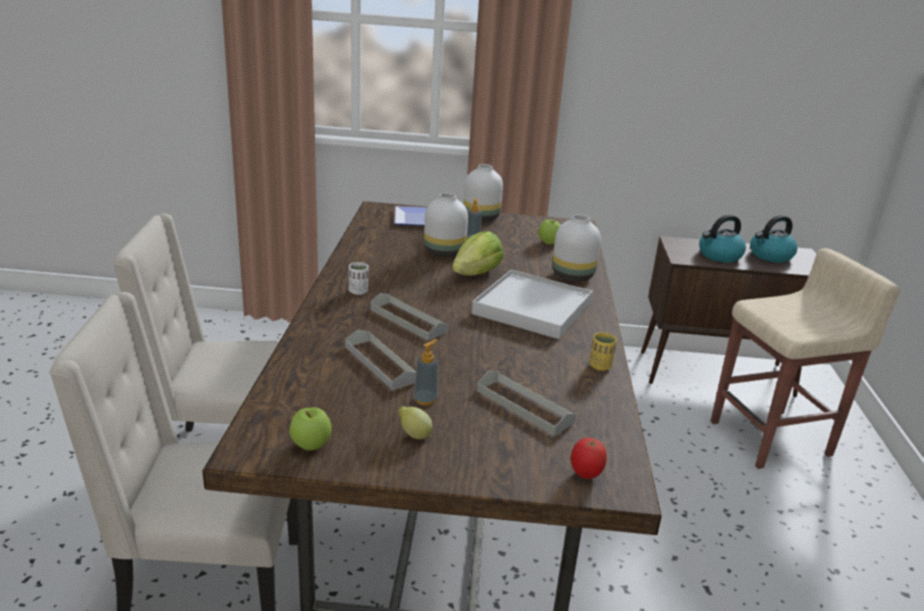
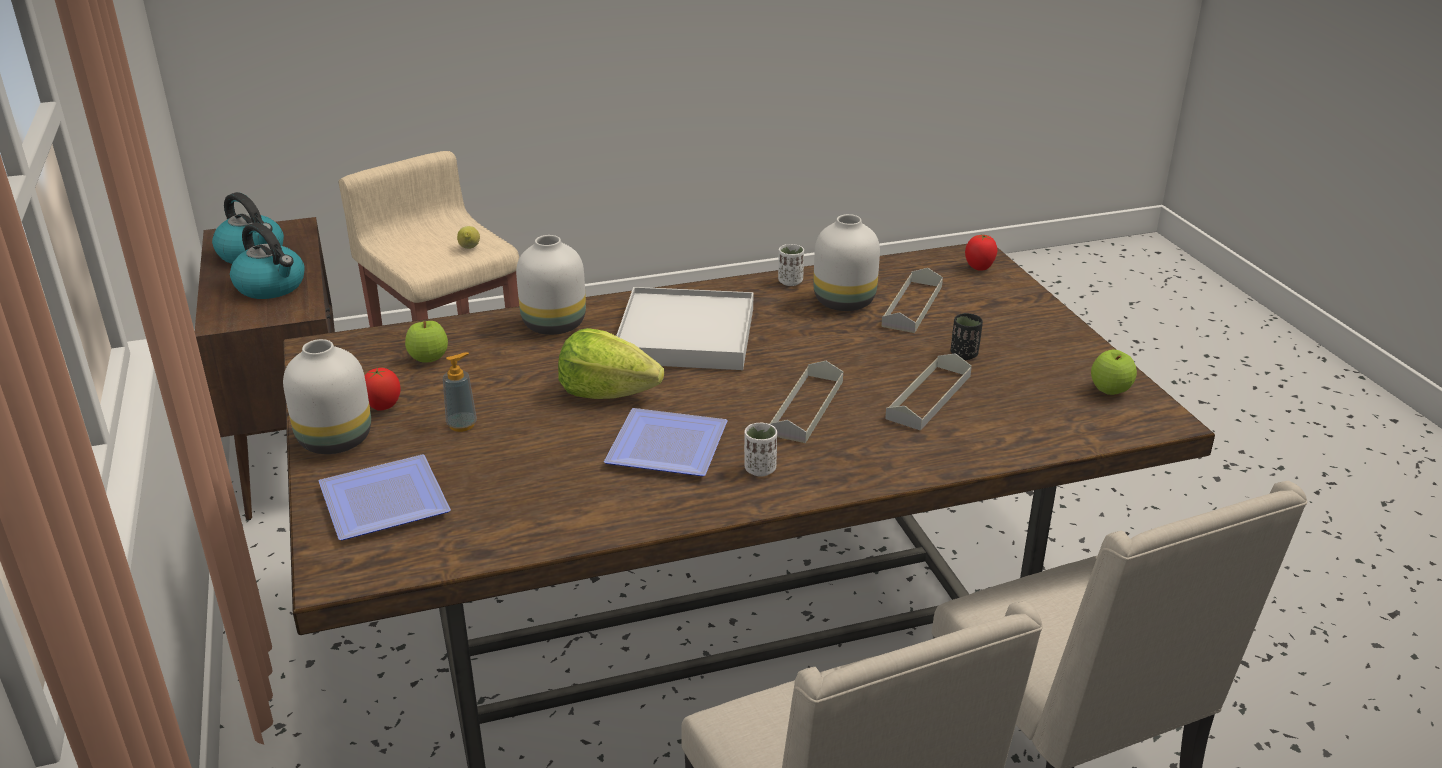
camera: 110 degrees left, 5 degrees up
lemon [398,407,432,439] -> lemon moved to [457,226,480,249]
soap dispenser [413,339,438,406] -> black cup [951,313,983,360]
white vase [424,193,468,258] -> white vase moved to [814,214,880,311]
yellow cup [589,333,617,371] -> white cup [778,244,804,286]
none -> tomato [364,368,401,411]
none -> plate [604,408,728,476]

